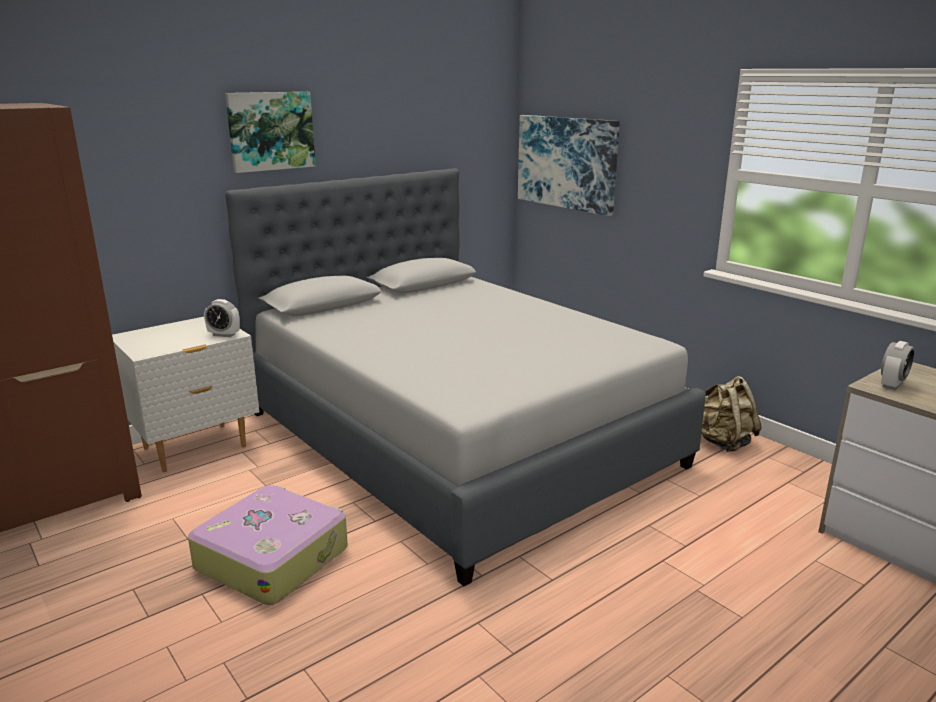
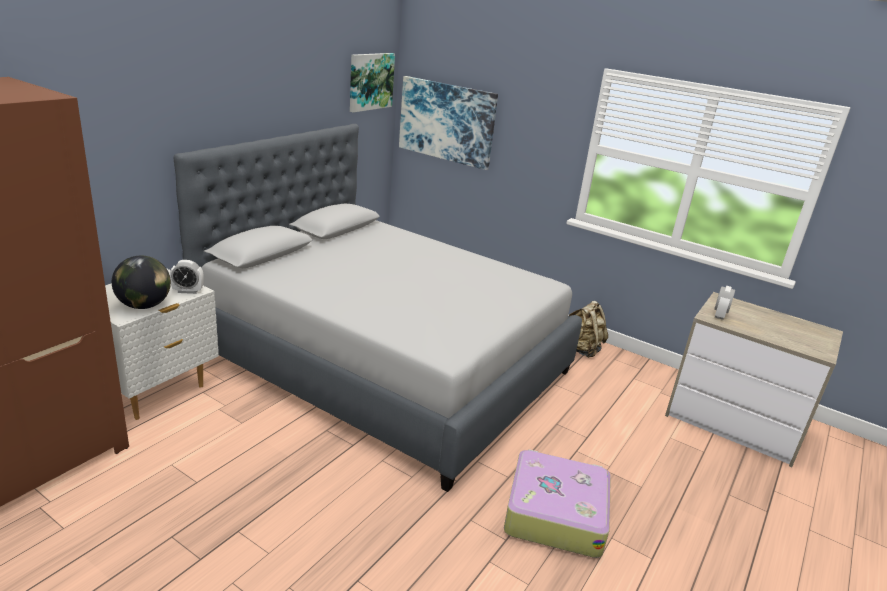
camera: 20 degrees left, 5 degrees up
suitcase [188,485,348,605] -> suitcase moved to [504,449,611,558]
picture [225,92,316,173] -> picture moved to [350,53,395,112]
none -> globe [112,256,171,309]

